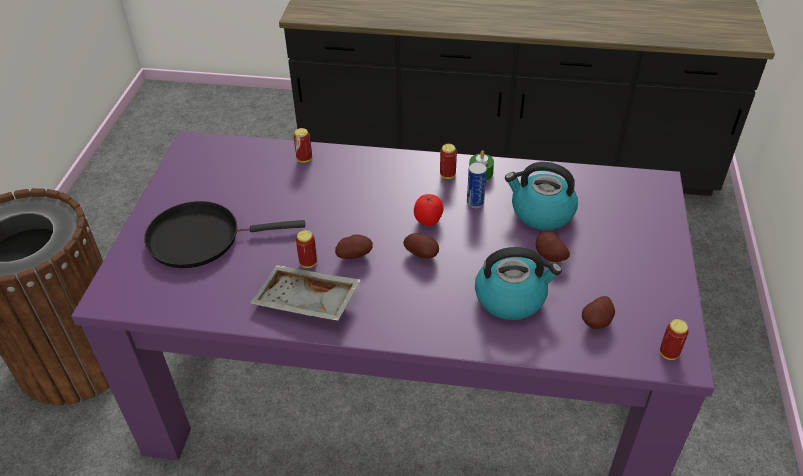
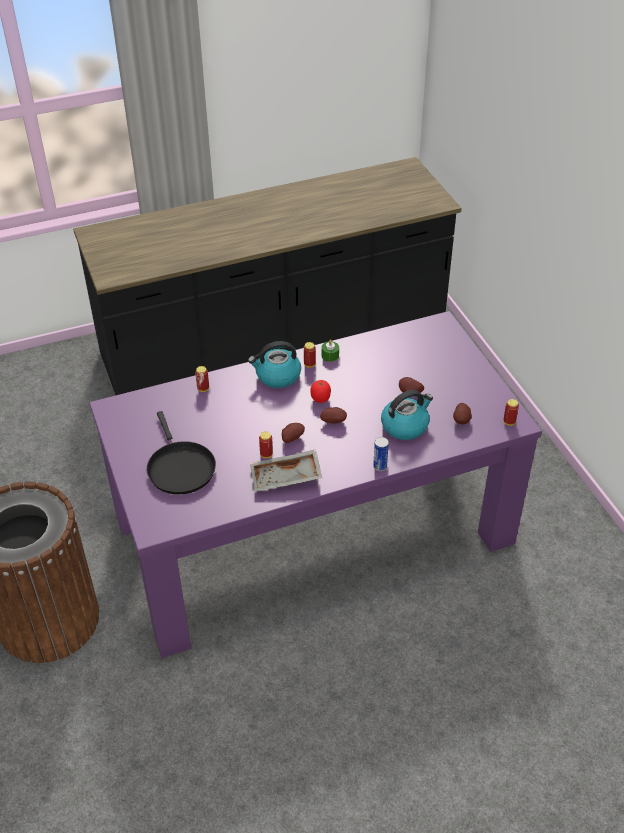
camera: 30 degrees left, 0 degrees up
black frying pan [144,201,305,268] -> black frying pan turned 75 degrees counterclockwise [147,411,216,495]
can [467,162,487,208] -> can moved to [373,437,389,471]
kettle [505,162,578,230] -> kettle moved to [248,341,301,388]

